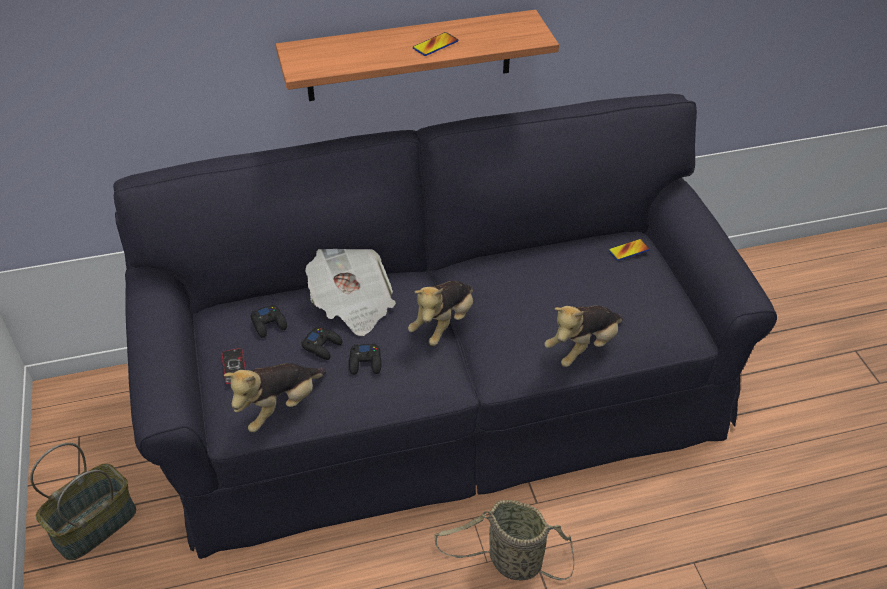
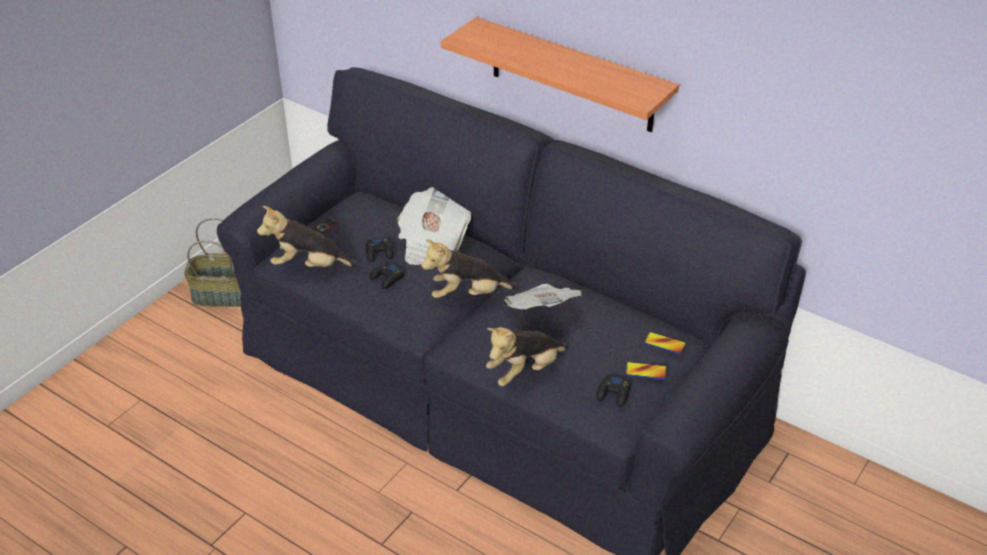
camera: 50 degrees right, 5 degrees down
black game controller [251,304,287,338] -> black game controller moved to [596,375,631,407]
phone [413,32,458,56] -> phone moved to [625,362,667,380]
basket [434,500,574,581] -> none
plush toy [544,305,623,367] -> plush toy turned 45 degrees counterclockwise [486,327,568,386]
none -> newspaper [505,284,582,309]

